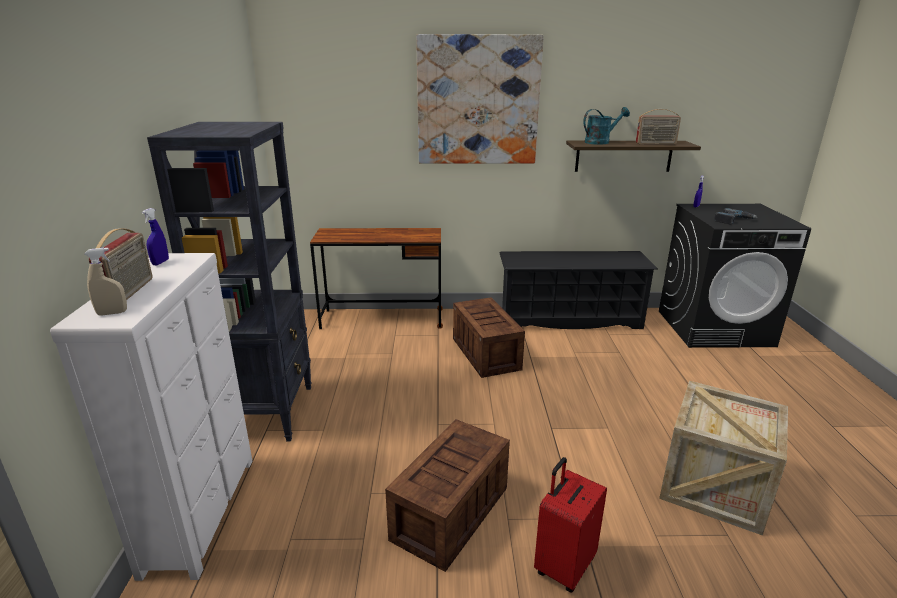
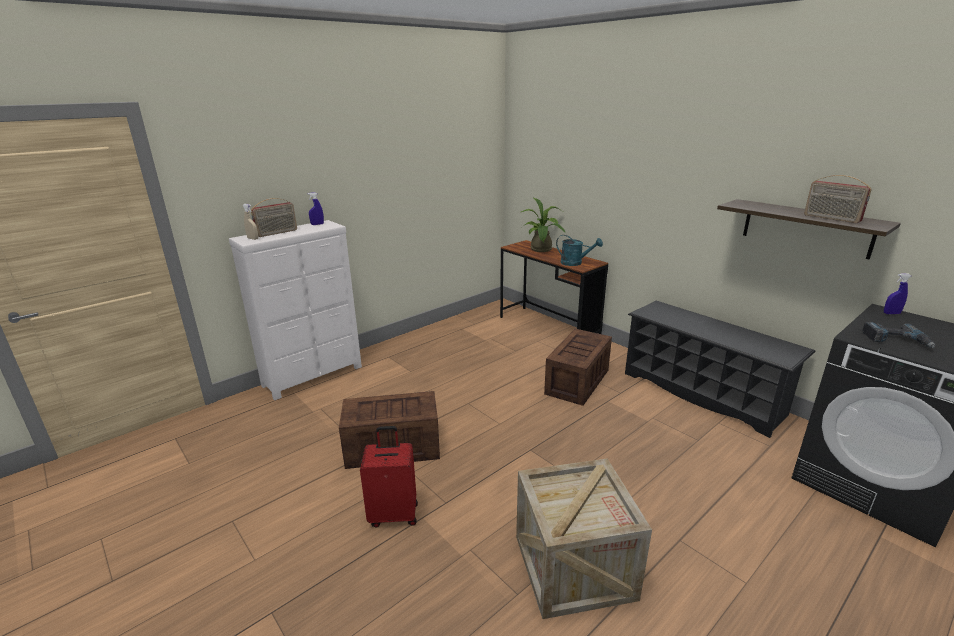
camera: 50 degrees right, 0 degrees up
black bookcase [147,122,312,441] -> none
picture [416,34,544,164] -> none
turquoise watering can [583,107,630,145] -> turquoise watering can moved to [556,235,603,266]
none -> potted plant [521,197,565,252]

